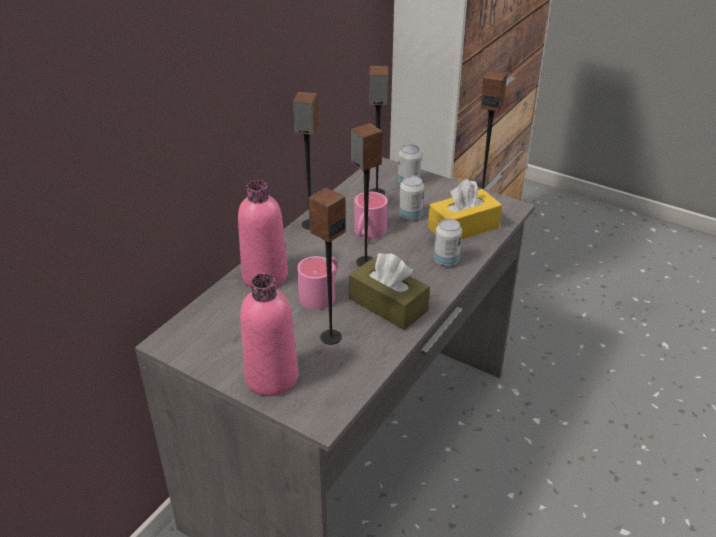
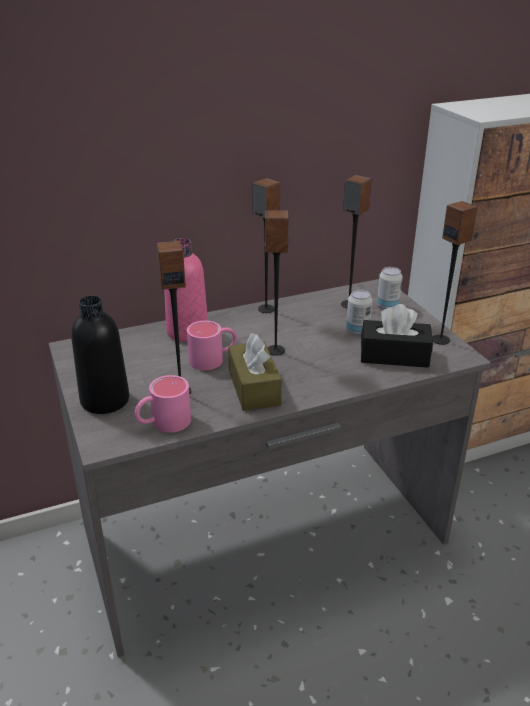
camera: 35 degrees right, 5 degrees down
pink bottle [240,274,298,396] -> black bottle [71,296,129,414]
pink mug [354,192,387,239] -> pink mug moved to [135,375,191,433]
yellow tissue box [428,179,502,240] -> black tissue box [361,304,433,368]
can [434,219,462,266] -> none

